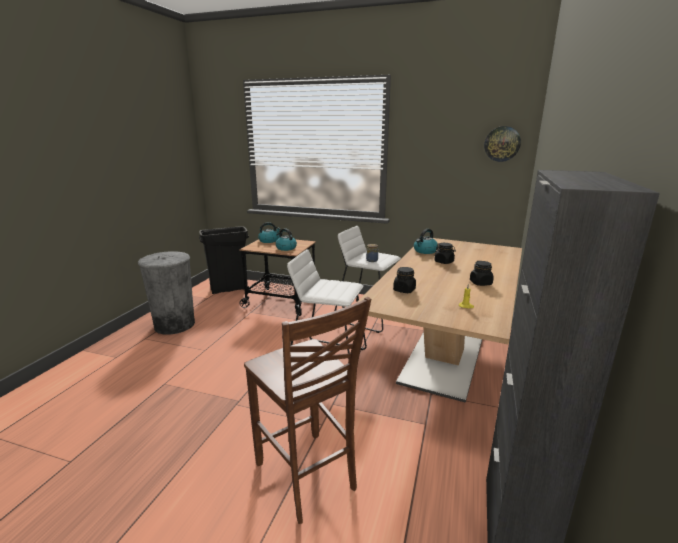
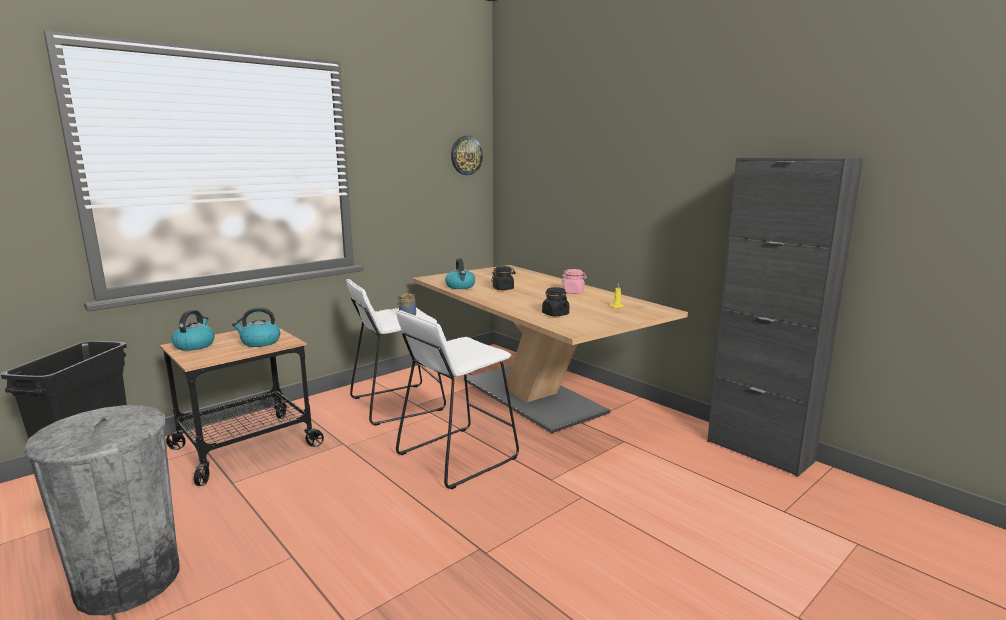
camera: 60 degrees left, 5 degrees down
brown chair [244,297,371,524] -> none
black jar [470,261,494,286] -> pink jar [562,269,587,294]

